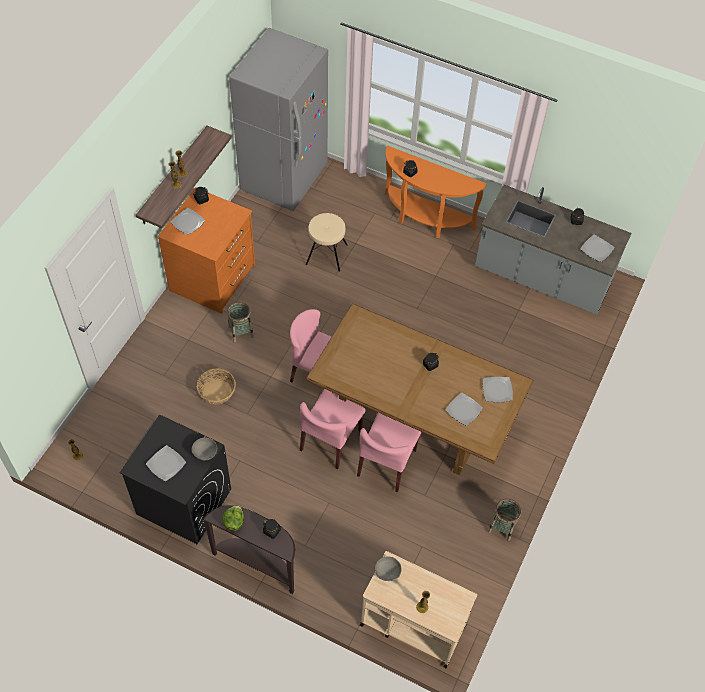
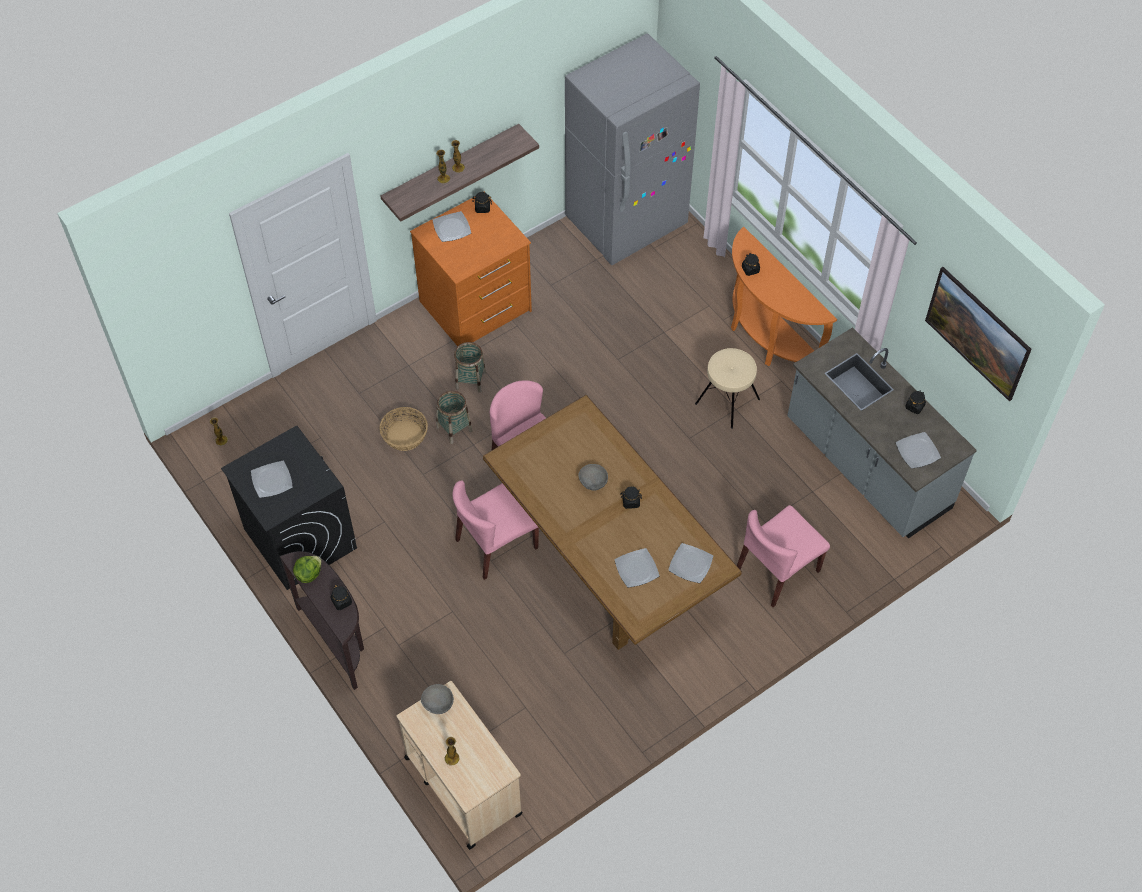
camera: 30 degrees right, 0 degrees up
grey bowl [192,437,217,460] -> grey bowl moved to [578,464,608,491]
beige stool [306,213,347,272] -> beige stool moved to [695,348,760,429]
pink chair [357,413,422,492] -> pink chair moved to [737,505,830,607]
basket [488,499,521,541] -> basket moved to [436,391,473,444]
none -> picture [925,267,1032,401]

